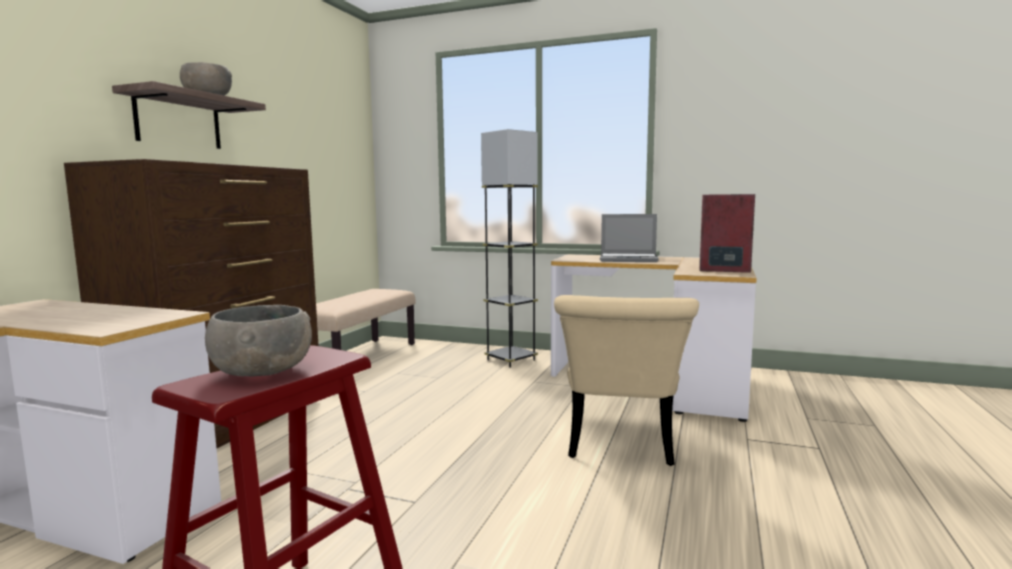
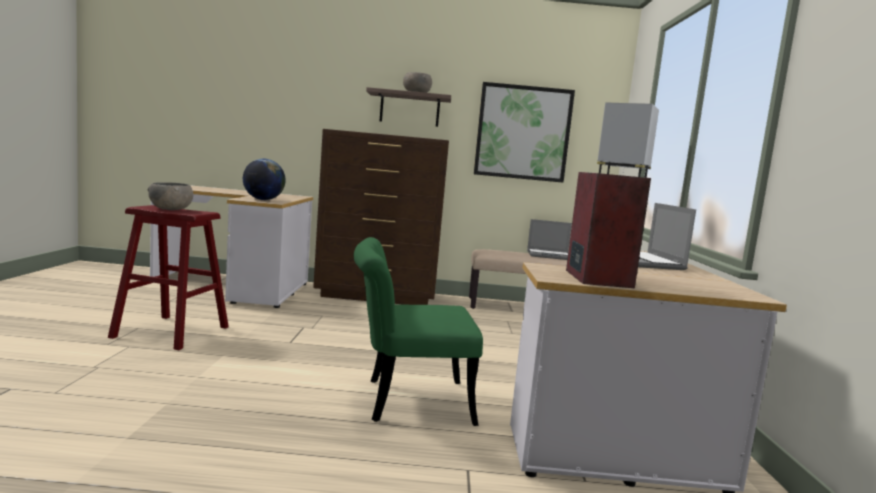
camera: 70 degrees right, 0 degrees up
beige chair [554,295,699,466] -> green chair [354,237,483,426]
none -> globe [243,159,286,200]
none -> picture [474,82,575,183]
none -> laptop [527,219,572,260]

